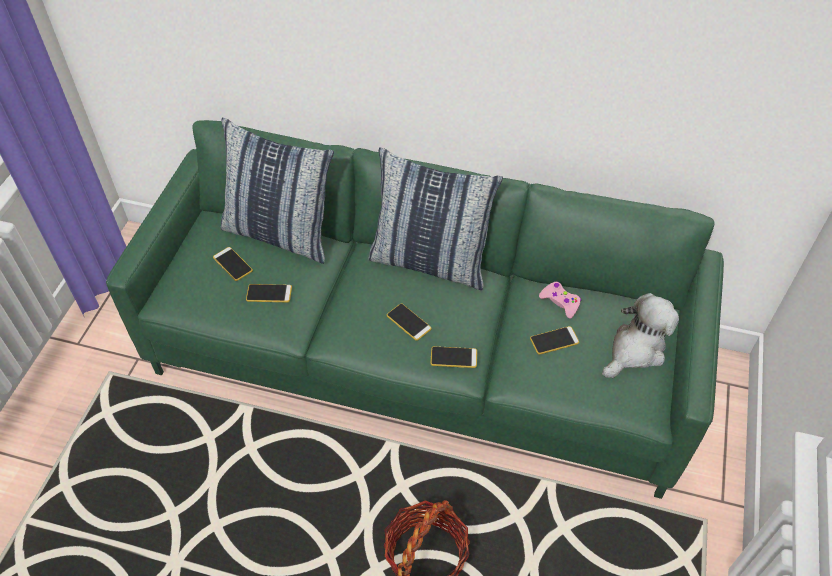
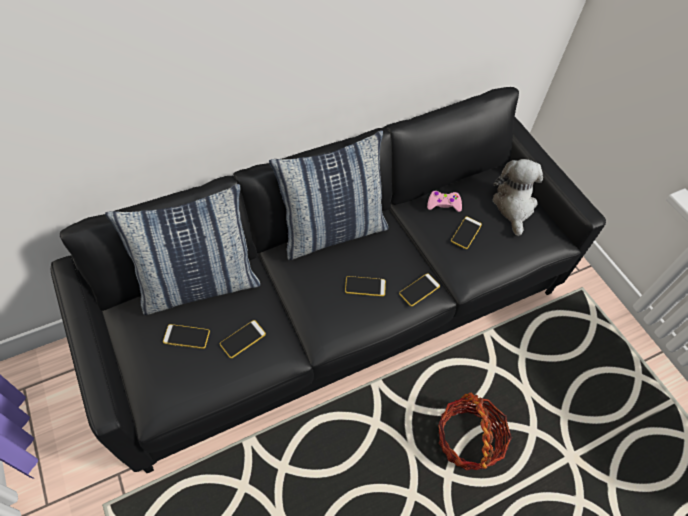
camera: 45 degrees left, 5 degrees up
green sofa [106,120,724,499] -> black sofa [51,87,606,473]

